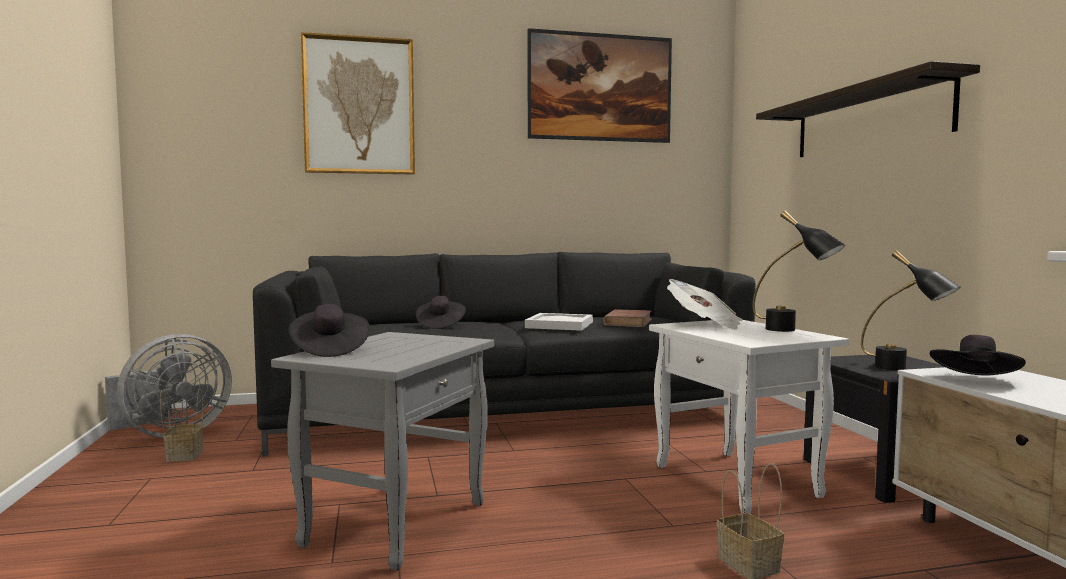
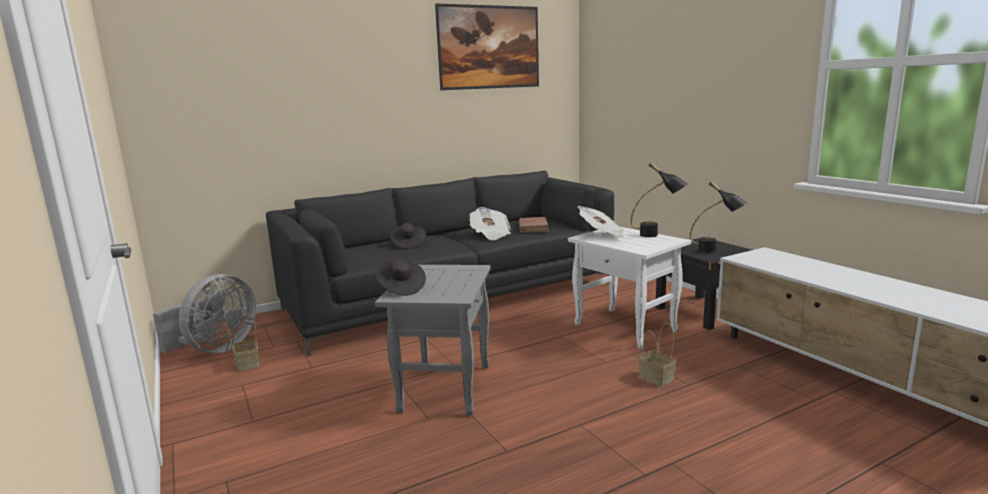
camera: 15 degrees left, 10 degrees up
picture [301,32,415,175] -> none
white tray [525,313,593,331] -> newspaper [470,207,511,241]
shelf [756,61,980,157] -> none
black hat [930,335,1026,376] -> none

